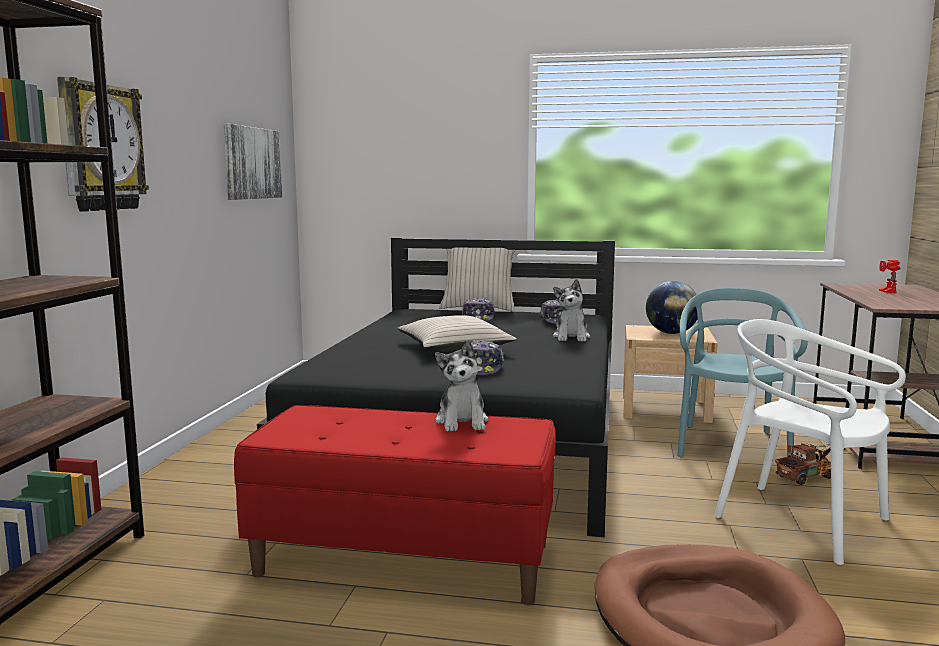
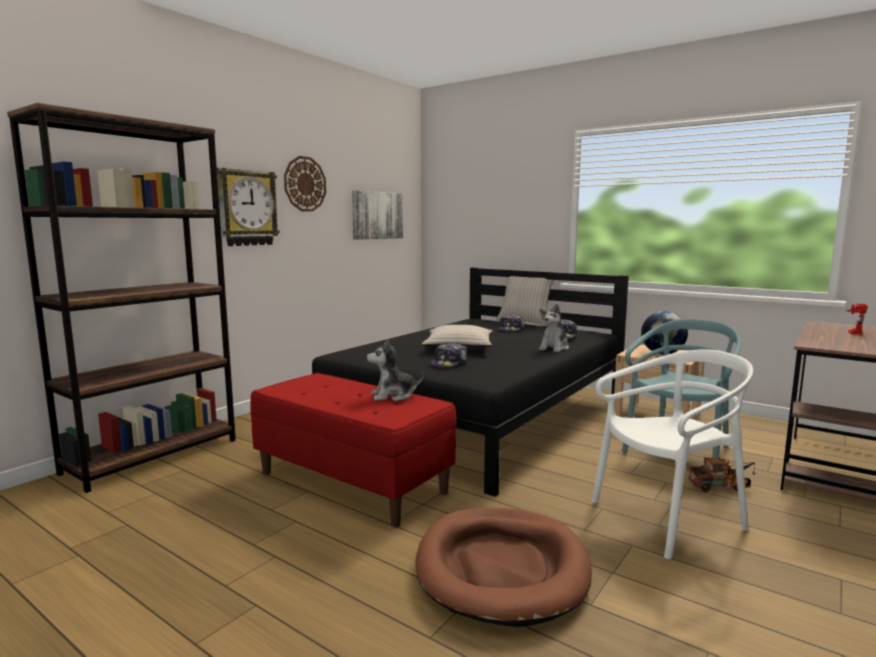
camera: 25 degrees right, 0 degrees up
plush toy [435,340,489,432] -> plush toy turned 60 degrees clockwise [367,339,424,401]
white chair [714,319,906,565] -> white chair turned 90 degrees clockwise [592,349,753,559]
none -> wall clock [284,156,326,212]

